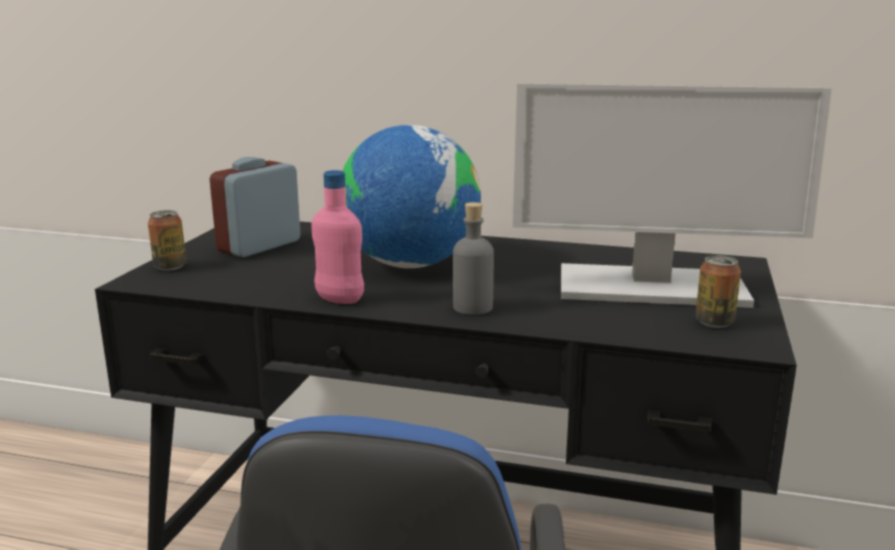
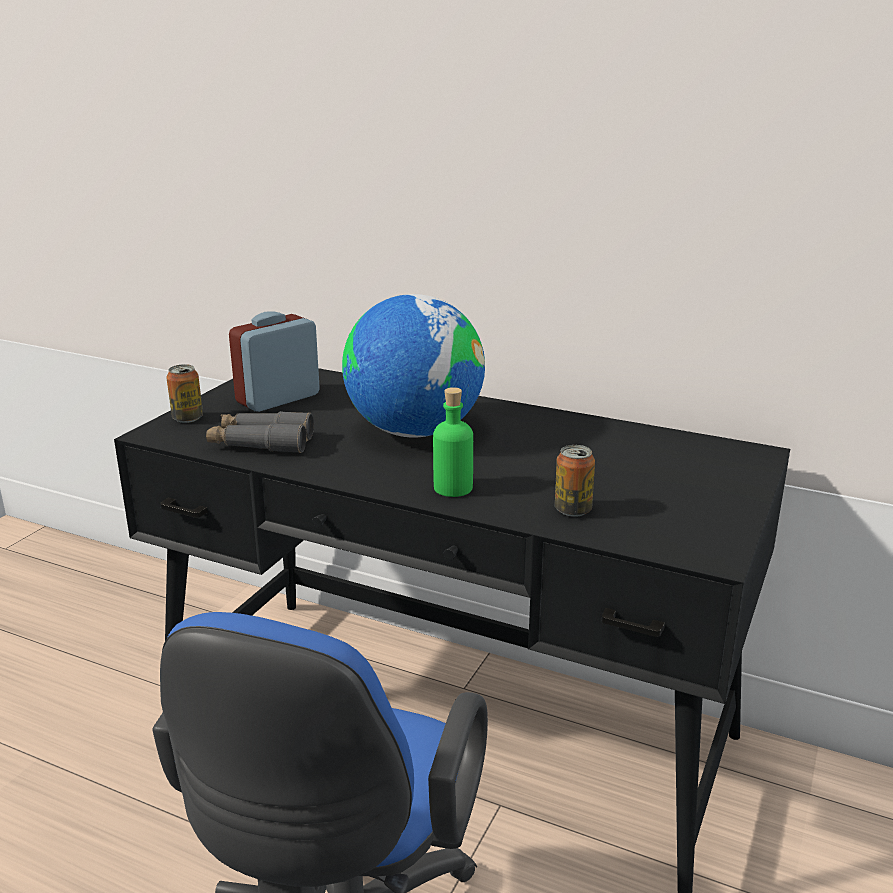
camera: 10 degrees right, 5 degrees up
pink bottle [311,170,364,304] -> none
grey bottle [453,202,494,315] -> green bottle [433,387,473,497]
monitor [513,83,832,308] -> none
can [695,255,741,328] -> can moved to [555,445,595,517]
none -> grey binoculars [206,411,314,453]

